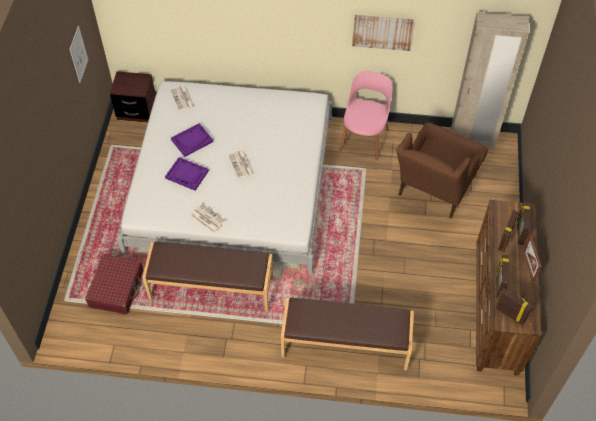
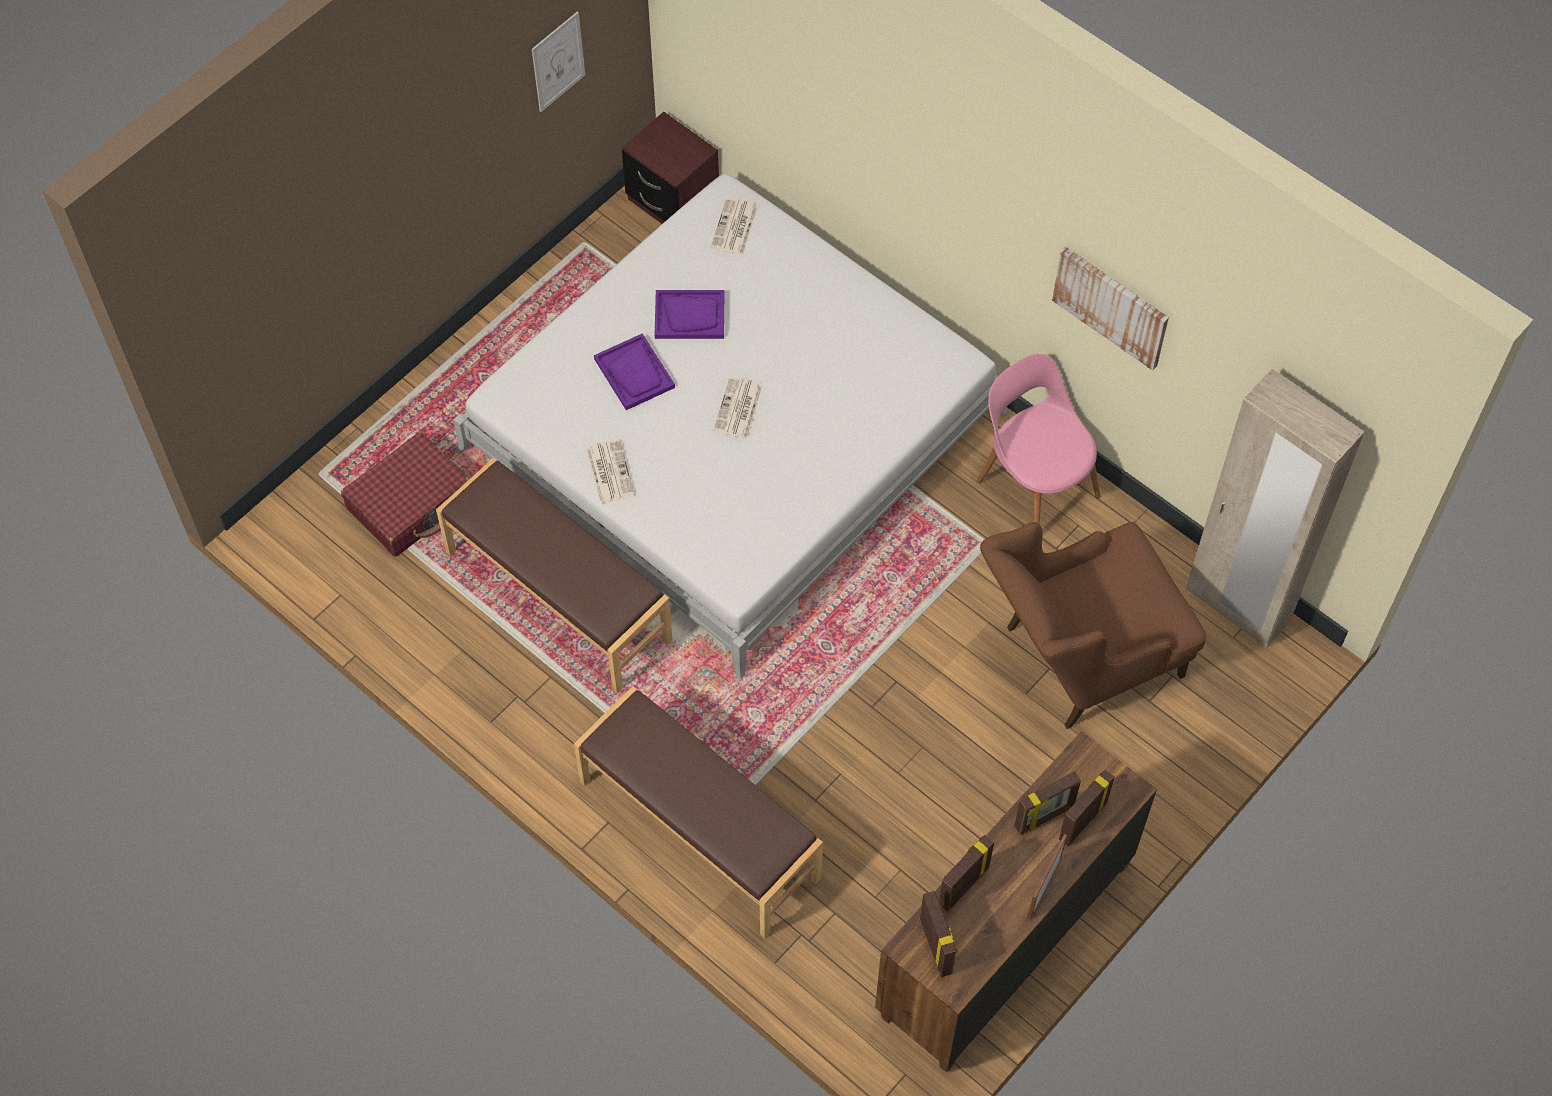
camera: 35 degrees right, 5 degrees up
pink chair [339,71,393,160] -> pink chair turned 90 degrees counterclockwise [977,354,1101,525]

